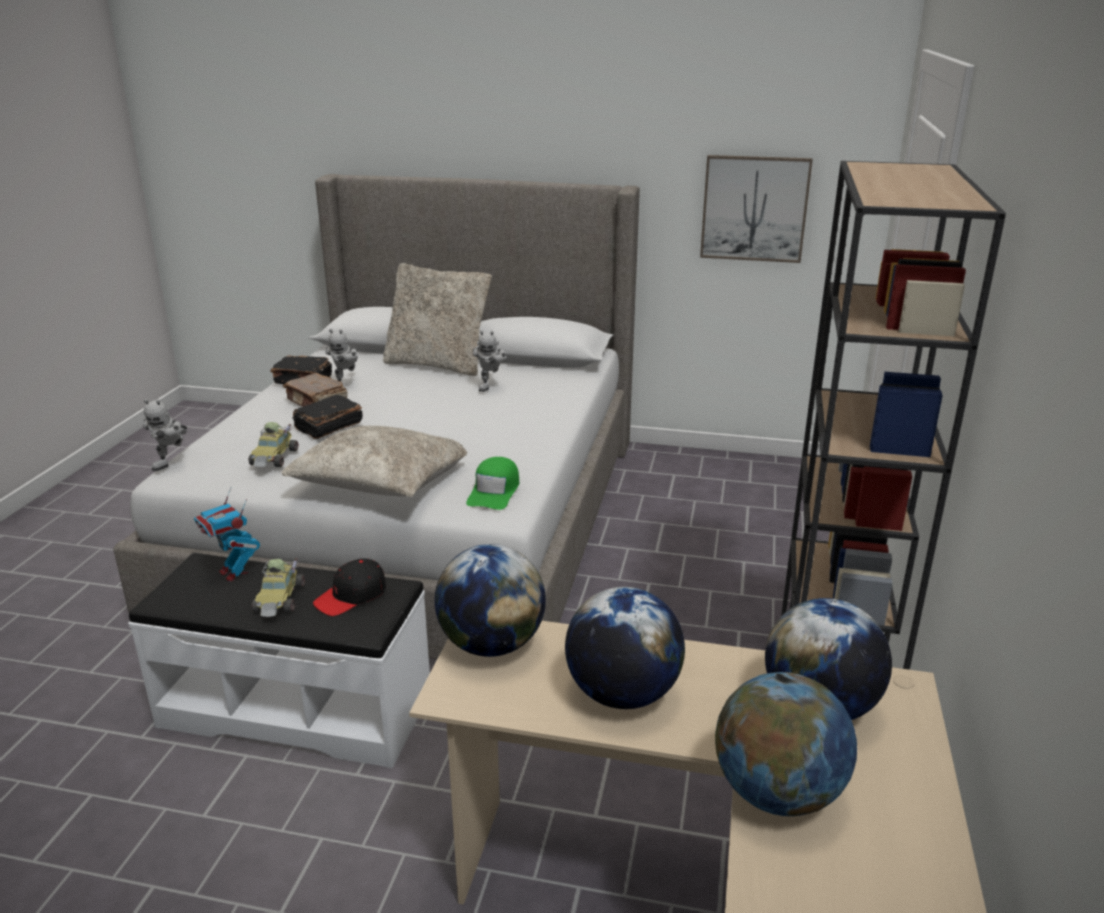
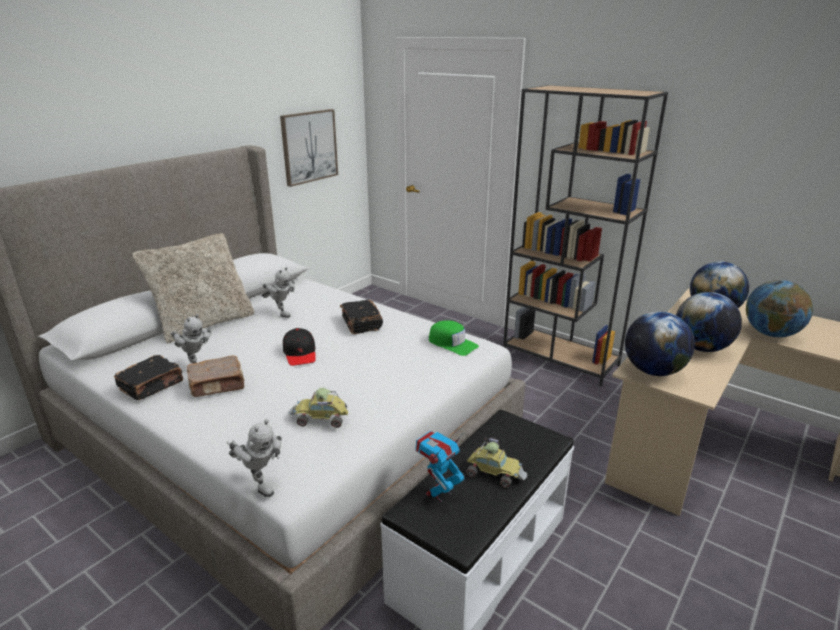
camera: 65 degrees left, 0 degrees up
toy robot [194,487,260,582] -> toy robot turned 150 degrees clockwise [415,431,464,502]
toy car [248,422,299,467] -> toy car turned 150 degrees clockwise [288,388,348,428]
beige pillow [282,426,468,497] -> none
black book [293,395,363,440] -> black book moved to [340,300,383,334]
black cap [313,558,386,616] -> black cap moved to [283,328,316,366]

